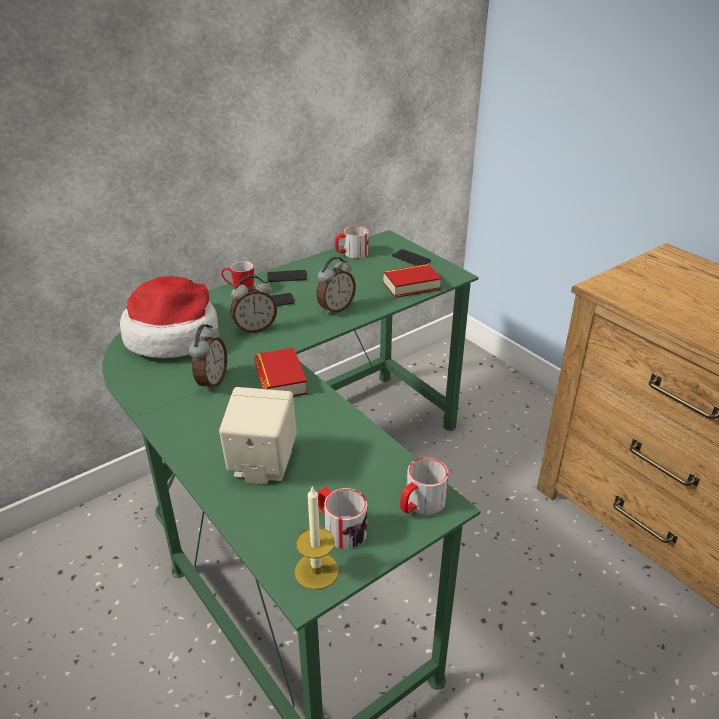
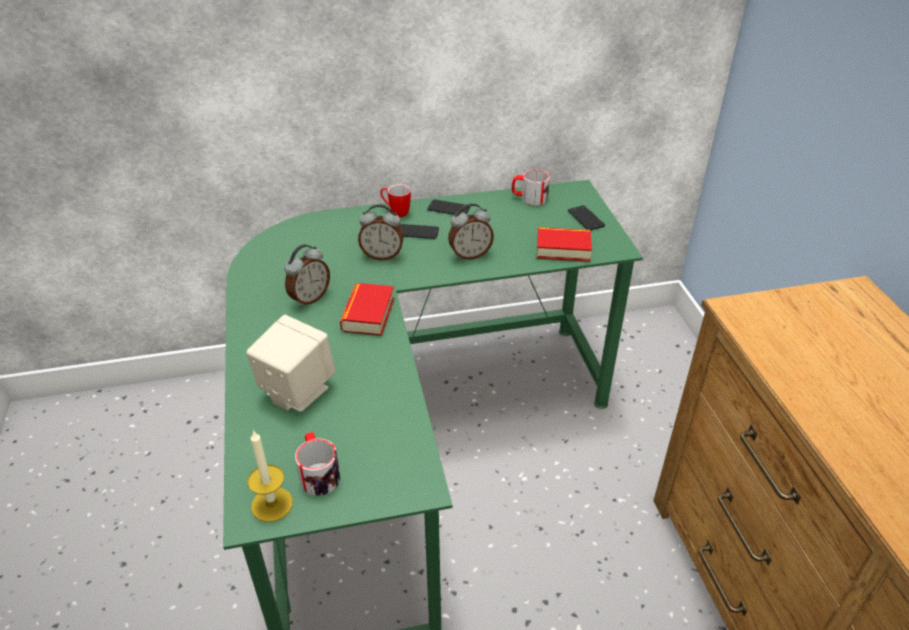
camera: 25 degrees right, 5 degrees up
hat [120,276,218,358] -> none
mug [400,458,449,515] -> none

